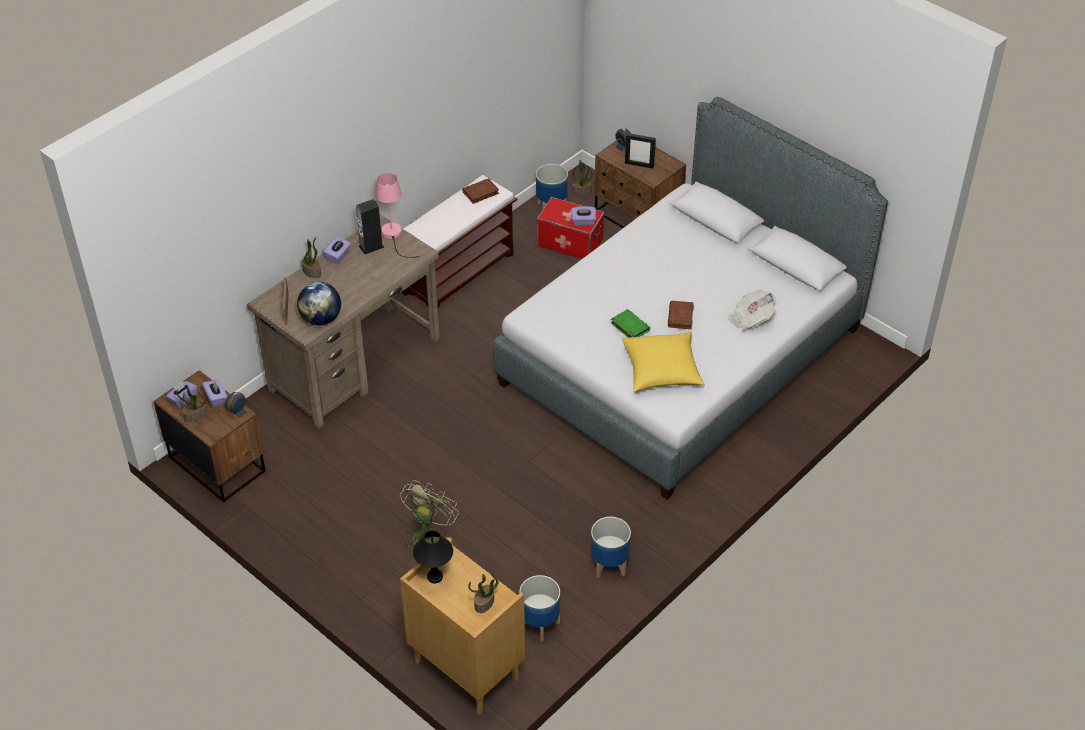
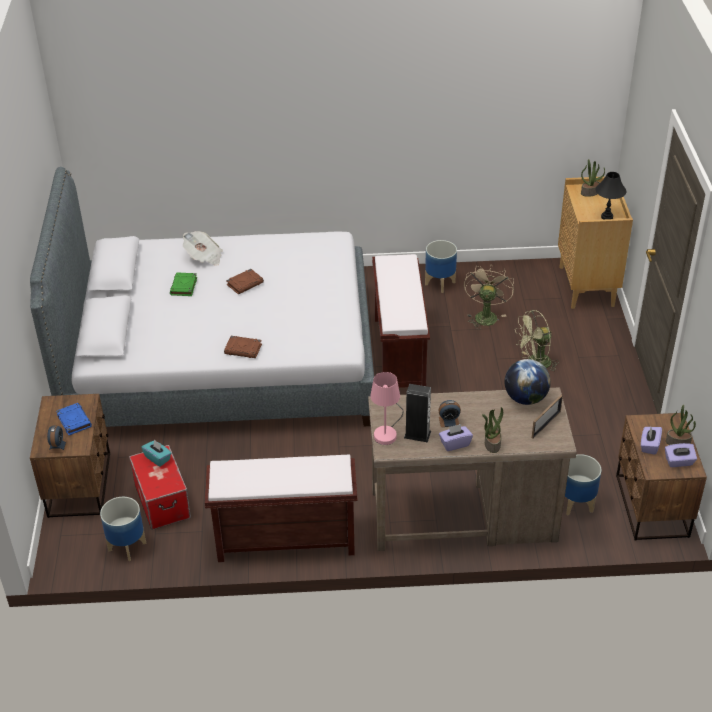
camera: 135 degrees left, 5 degrees down
alarm clock [226,392,249,420] -> alarm clock moved to [438,400,461,427]
brown book [462,178,499,204] -> brown book moved to [224,336,262,358]
planter [519,575,560,641] -> planter moved to [565,454,601,515]
purple tissue box [571,206,596,226] -> turquoise tissue box [141,439,172,467]
potted plant [572,160,593,196] -> none
green book [611,309,650,338] -> green book moved to [170,272,197,296]
yellow pillow [622,332,705,392] -> none
picture frame [625,133,656,168] -> blue book [56,403,92,435]
none -> brown bench [372,254,430,388]
none -> beige fan [464,264,514,329]

